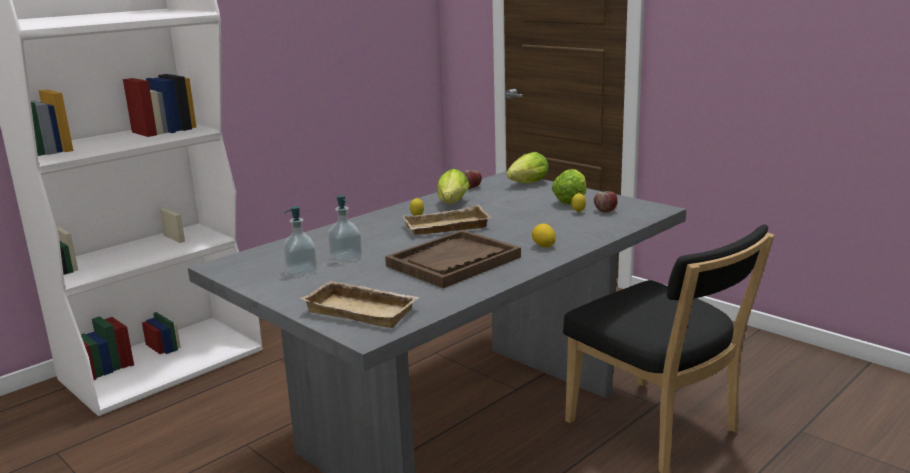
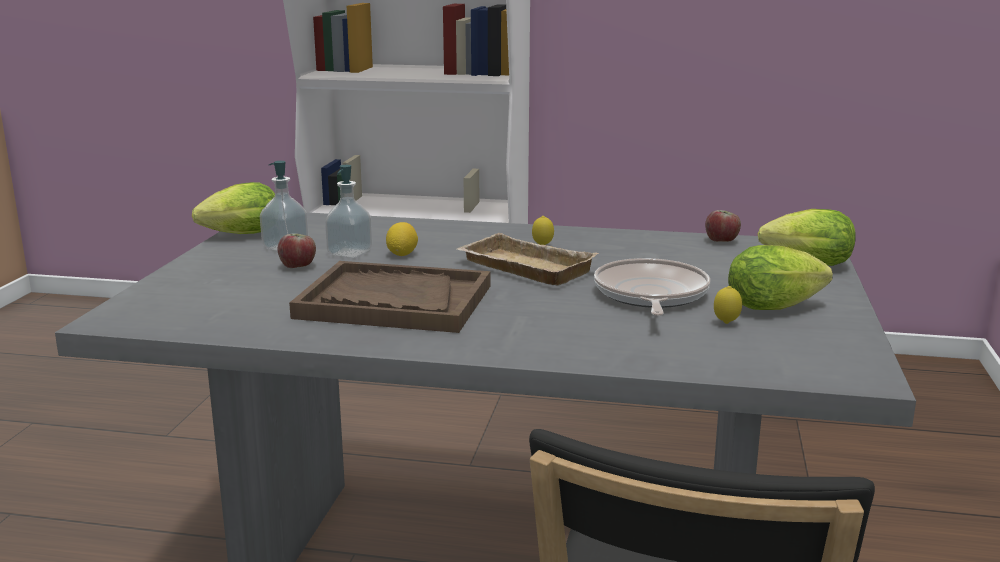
camera: 55 degrees right, 0 degrees up
beige tray [300,281,420,328] -> none
lettuce [437,169,470,204] -> lettuce moved to [192,182,275,234]
lemon [532,224,556,247] -> lemon moved to [386,222,418,256]
apple [594,191,618,212] -> apple moved to [277,233,316,268]
none -> frying pan [594,258,710,316]

